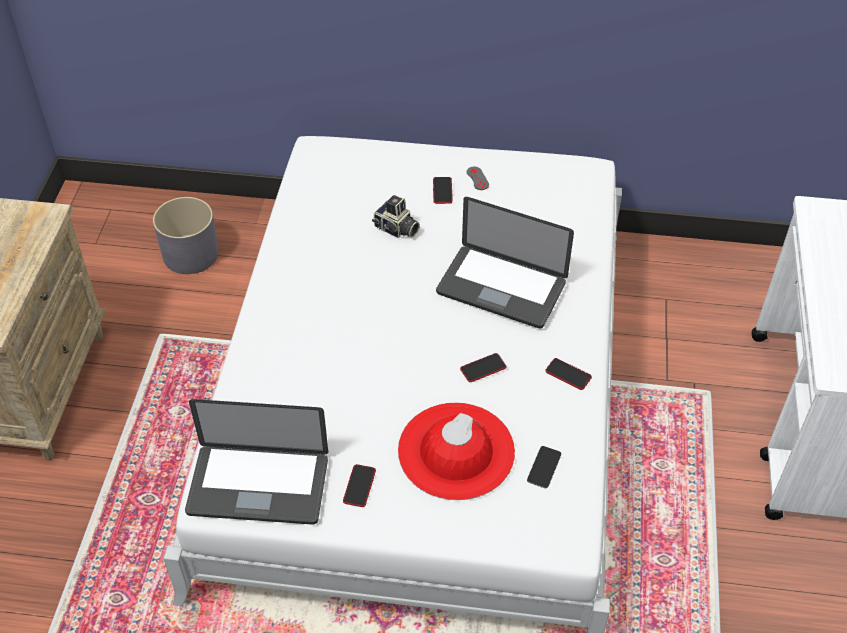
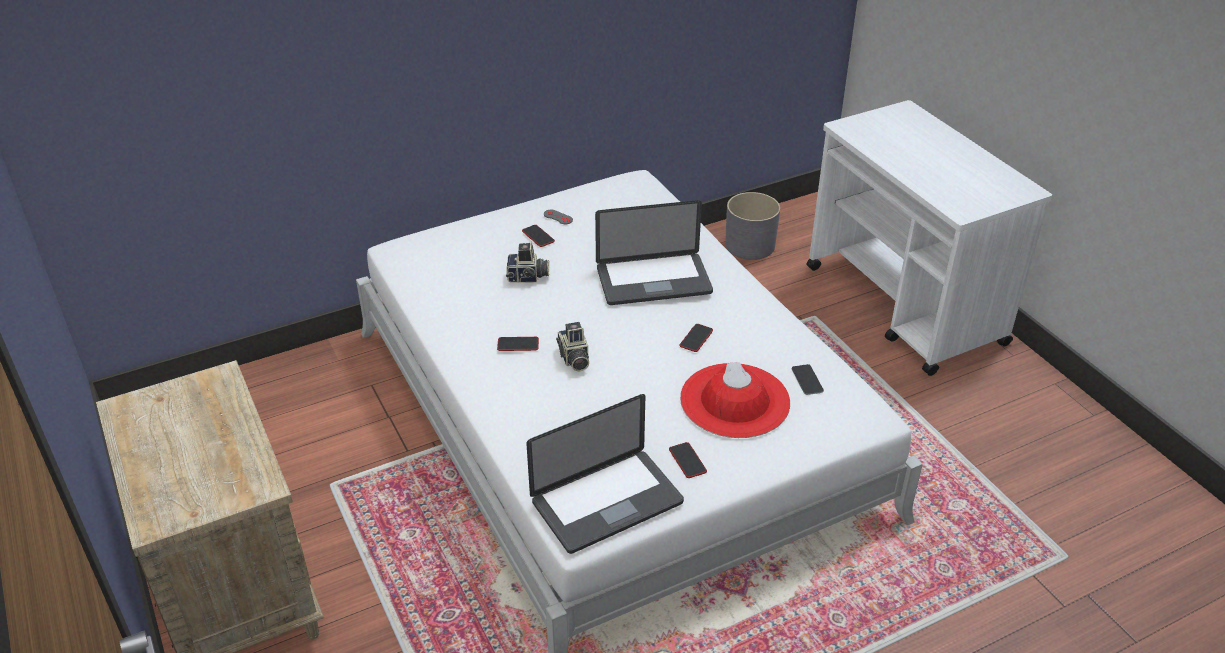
camera: 35 degrees left, 10 degrees down
grey planter [153,197,219,274] -> grey planter moved to [725,192,780,260]
phone [545,358,592,390] -> phone moved to [497,337,539,351]
none -> camera [556,322,589,371]

